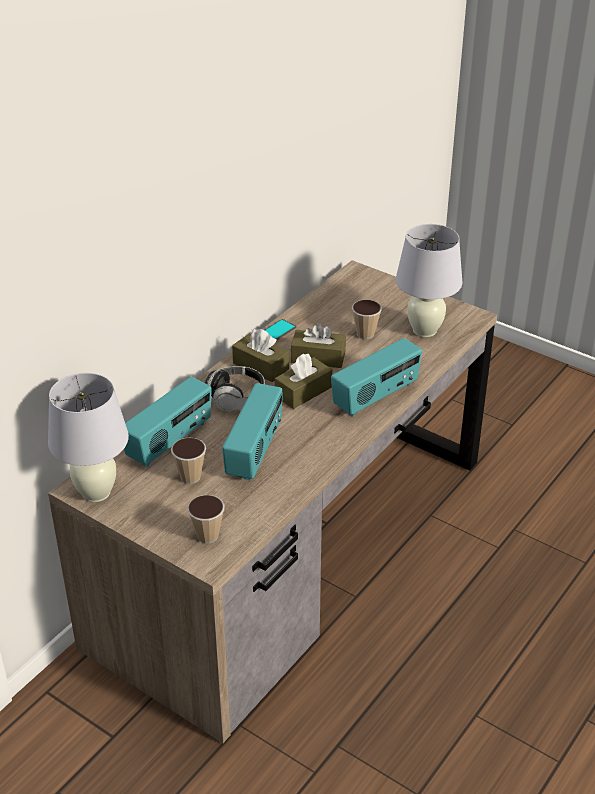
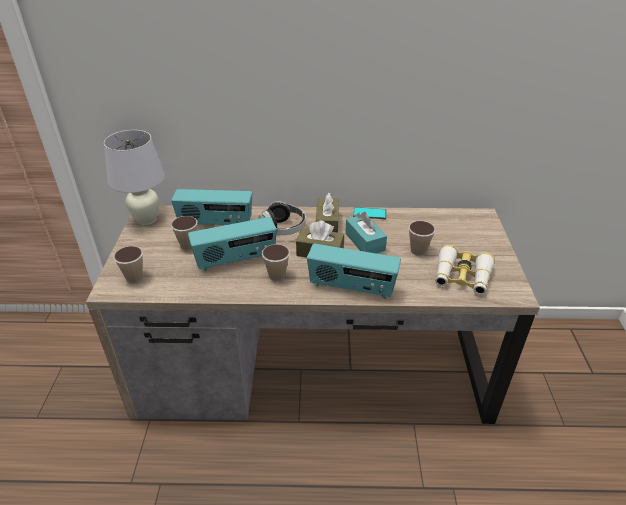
camera: 55 degrees right, 0 degrees up
brown tissue box [291,323,346,368] -> turquoise tissue box [345,212,387,254]
white table lamp [396,224,462,337] -> binoculars [435,245,495,295]
none -> cup [262,244,290,281]

